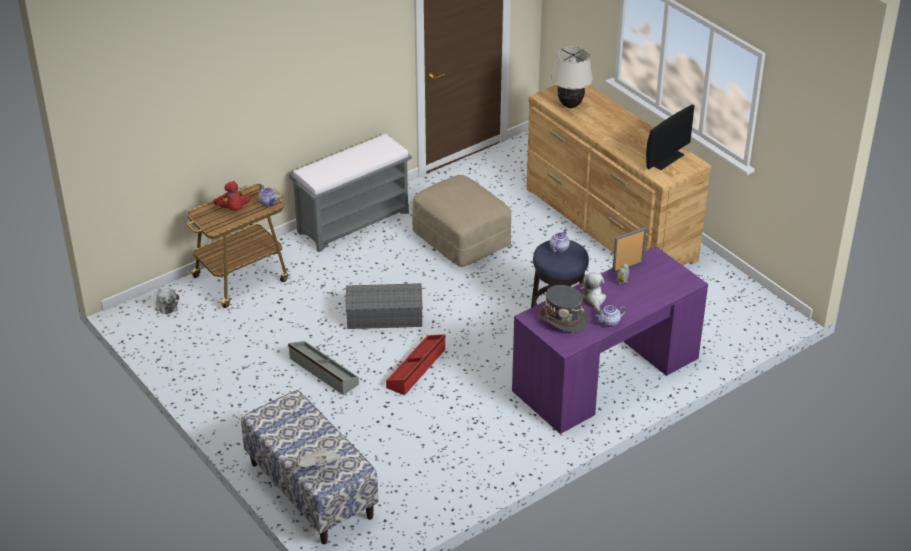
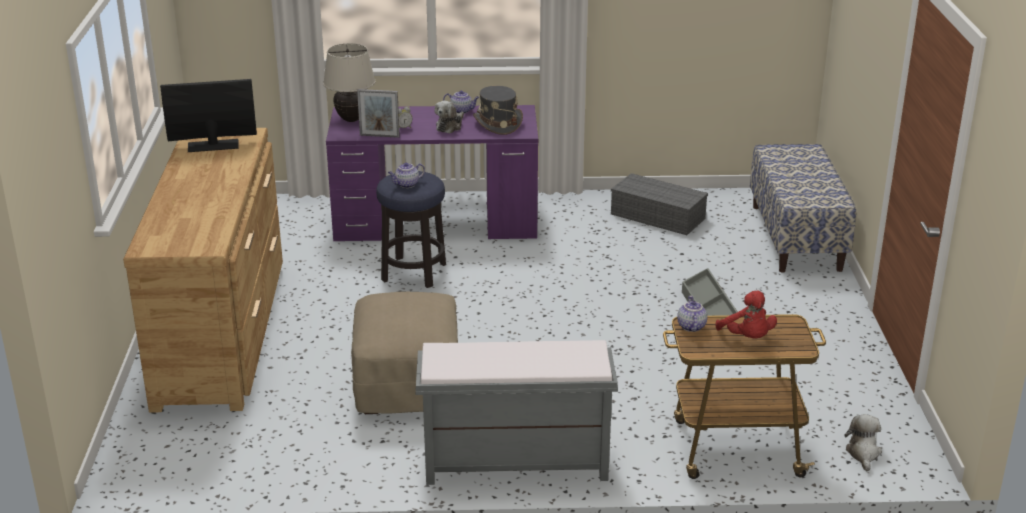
camera: 145 degrees left, 10 degrees down
red plush toy [213,181,250,211] -> red plush toy turned 150 degrees clockwise [715,290,777,339]
newspaper [297,449,342,467] -> none
grey storage box [346,283,423,329] -> grey storage box moved to [611,173,708,235]
red storage box [386,334,446,396] -> none
beige table lamp [551,46,593,108] -> beige table lamp moved to [323,43,376,122]

